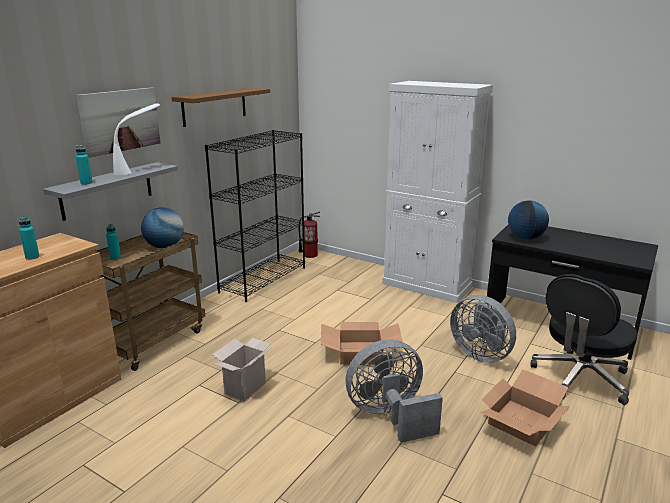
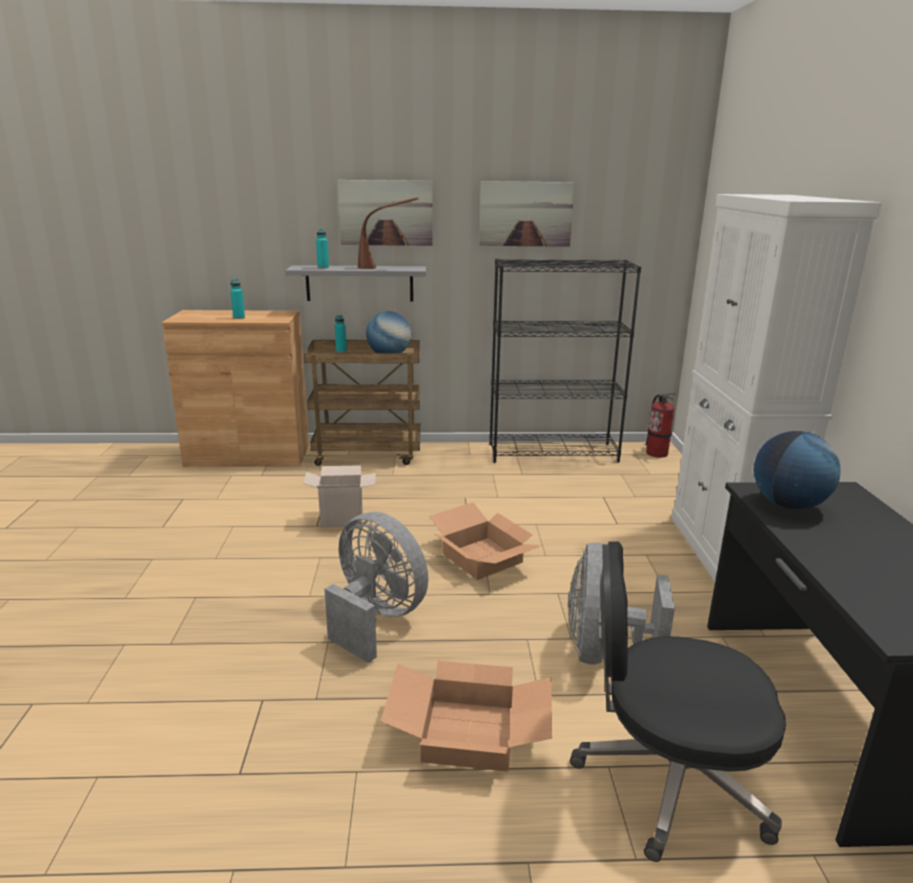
camera: 55 degrees right, 0 degrees up
white table lamp [113,104,160,176] -> brown table lamp [358,197,419,269]
brown shelf [172,88,270,127] -> picture [480,181,574,247]

